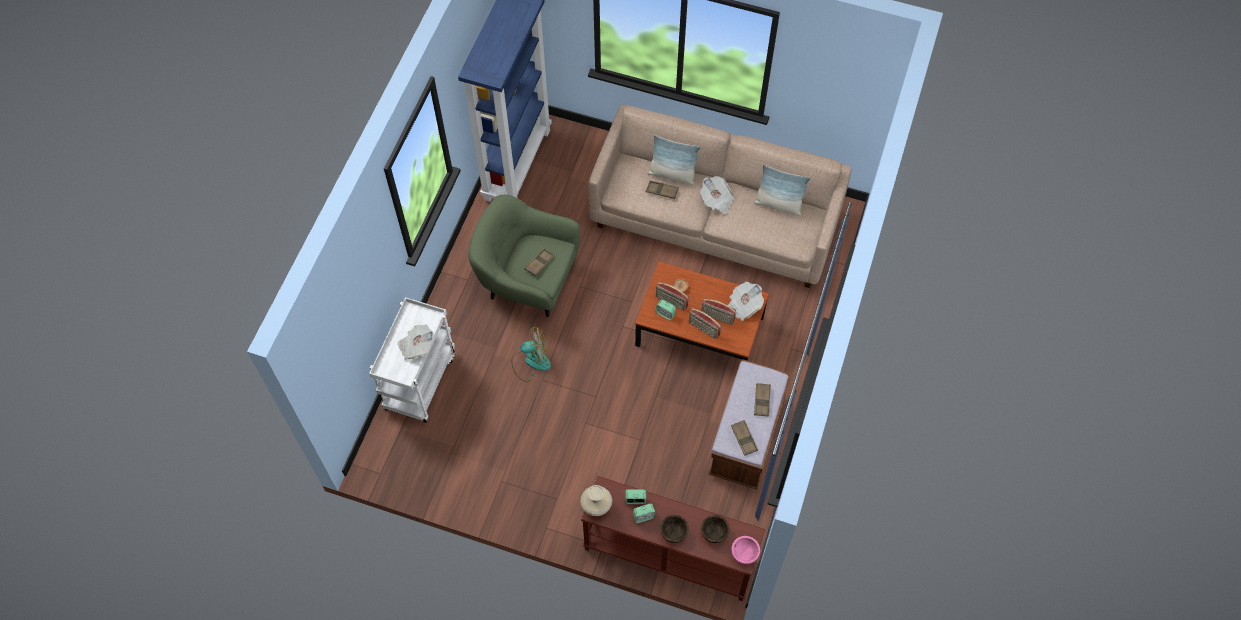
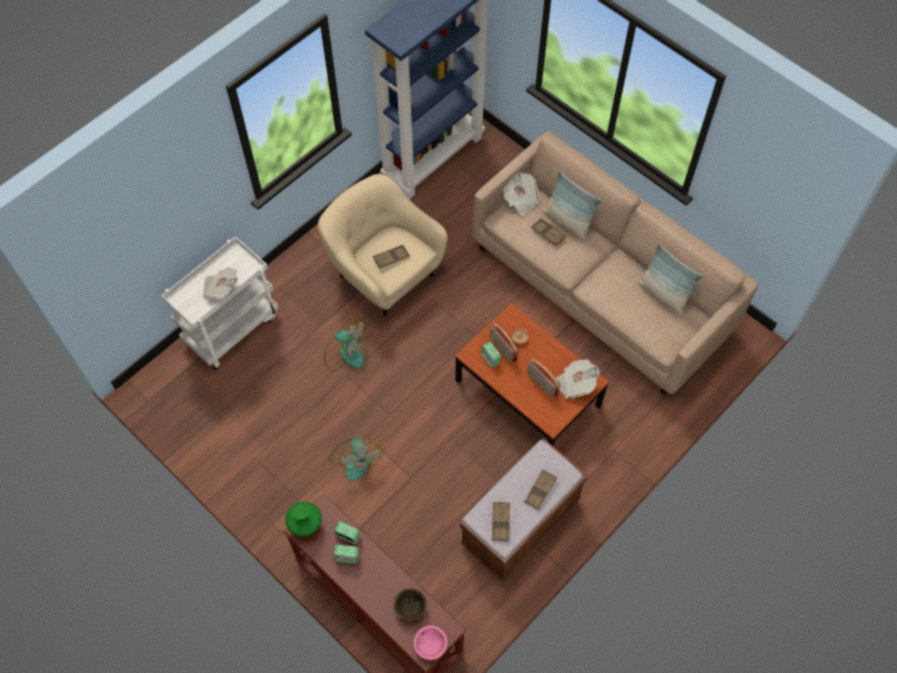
camera: 25 degrees right, 0 degrees up
green armchair [468,194,580,317] -> beige armchair [318,174,448,317]
beige vase [580,485,612,516] -> green vase [285,501,322,537]
brown bowl [660,515,689,543] -> none
radio [689,307,721,339] -> none
newspaper [700,176,735,214] -> newspaper moved to [503,172,539,216]
none -> fan [329,438,382,481]

